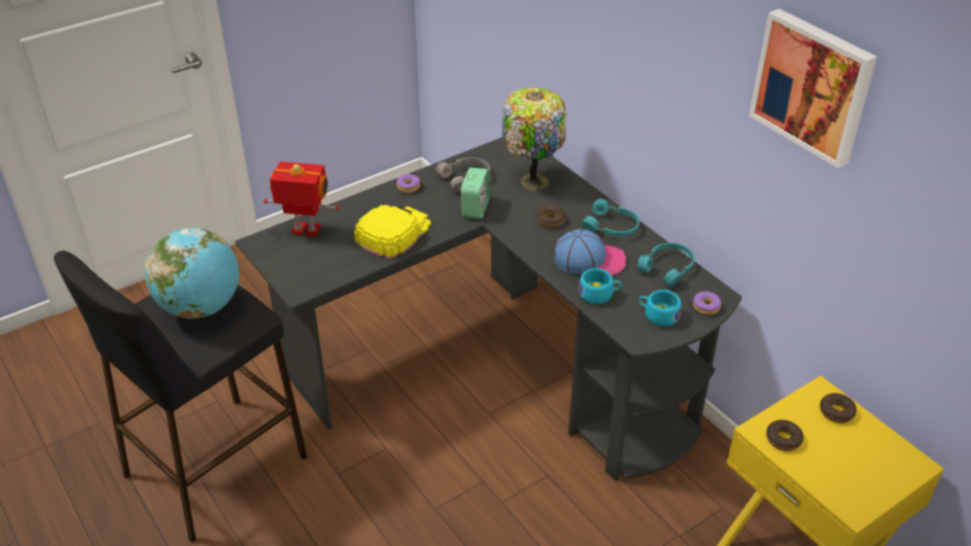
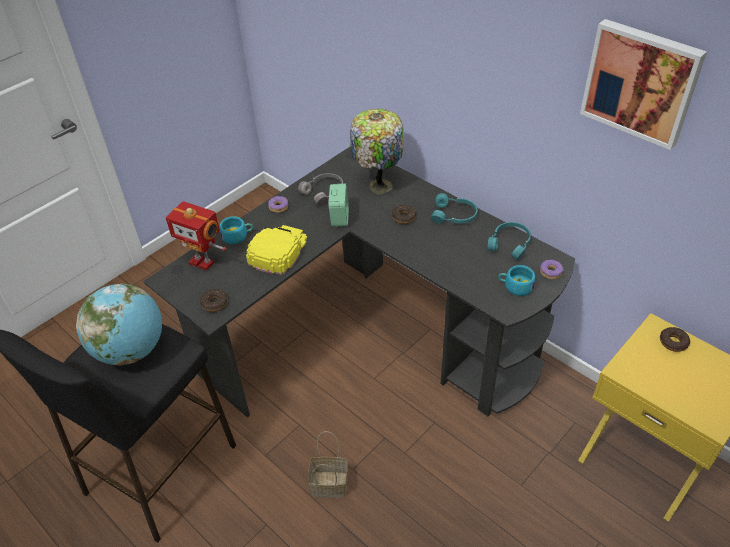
camera: 10 degrees left, 5 degrees up
toy robot [264,161,340,236] -> toy robot turned 150 degrees counterclockwise [166,201,226,271]
cap [554,229,626,276] -> none
turquoise cup [579,268,622,304] -> turquoise cup moved to [219,216,253,244]
donut [766,420,804,451] -> donut moved to [200,289,228,312]
none -> basket [308,431,348,498]

